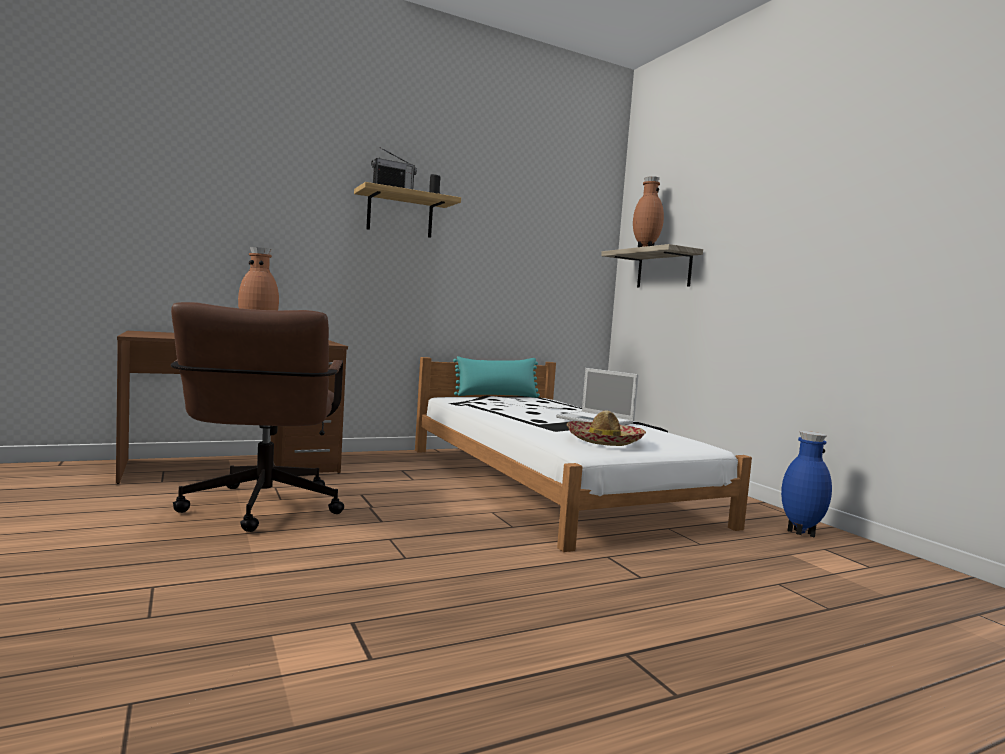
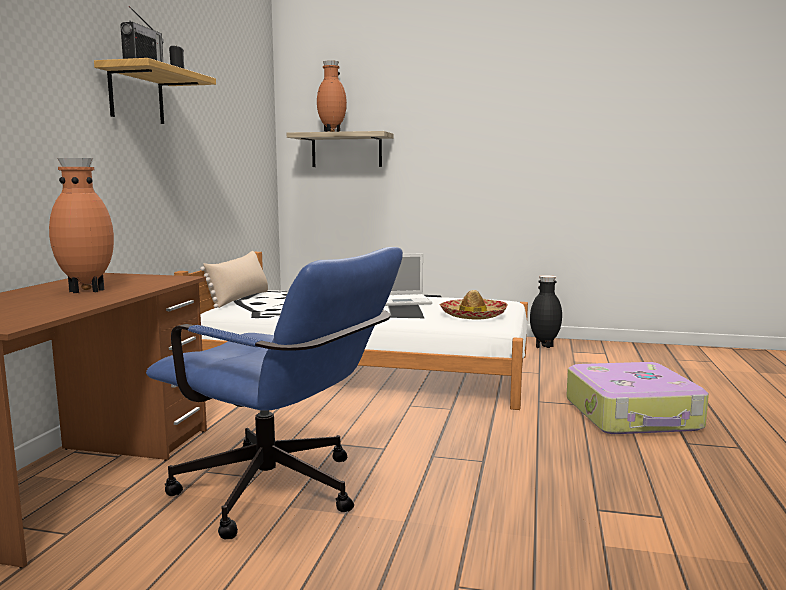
camera: 50 degrees left, 5 degrees up
brown office chair [171,302,344,532] -> blue office chair [146,247,403,539]
turquoise pillow [453,356,540,398] -> beige pillow [200,251,268,308]
blue vase [781,431,832,537] -> black vase [530,275,562,348]
none -> suitcase [566,362,709,434]

